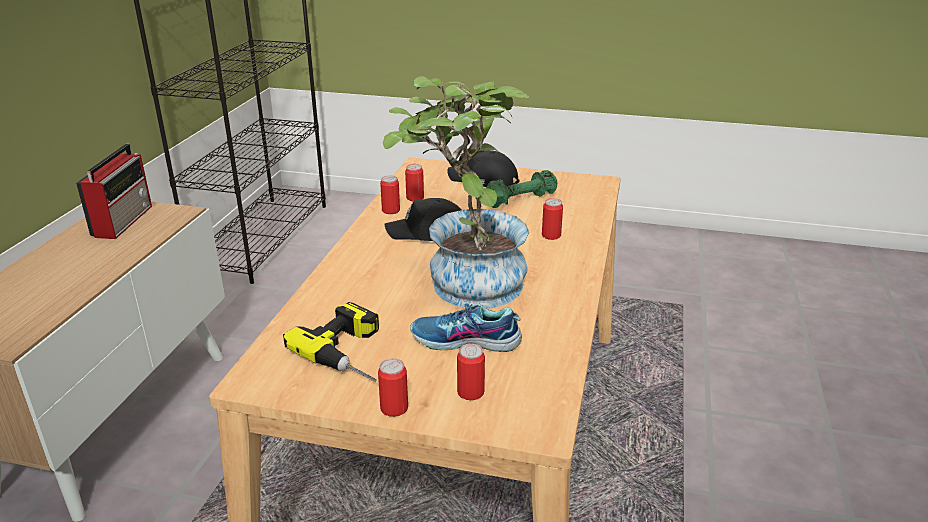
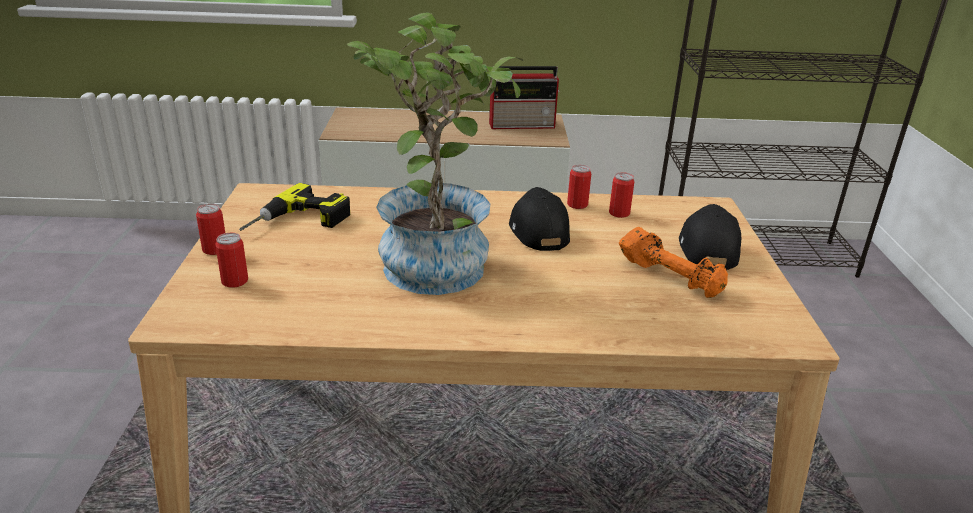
camera: 75 degrees right, 0 degrees up
shoe [410,303,522,352] -> none
green dumbbell [487,170,557,208] -> orange dumbbell [619,227,728,298]
can [542,198,563,240] -> none

